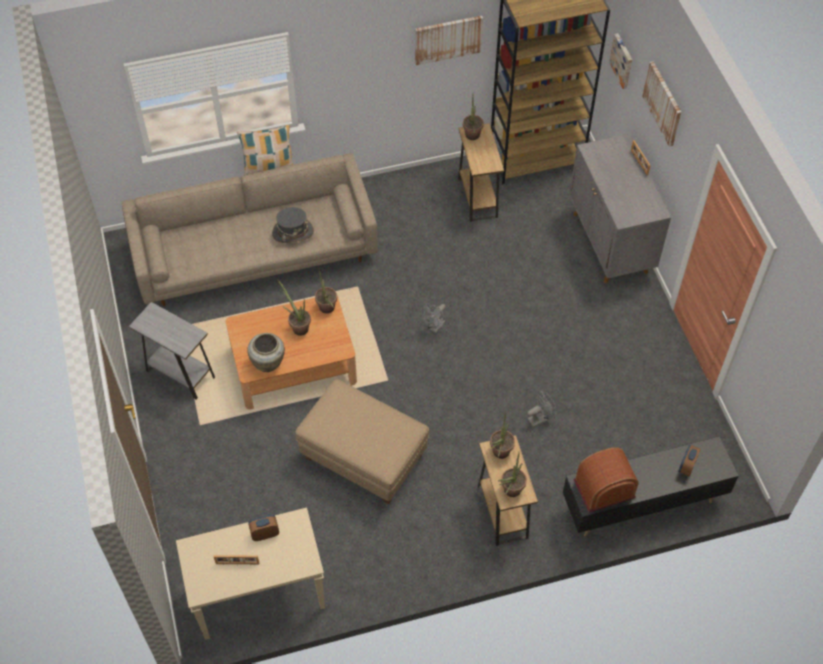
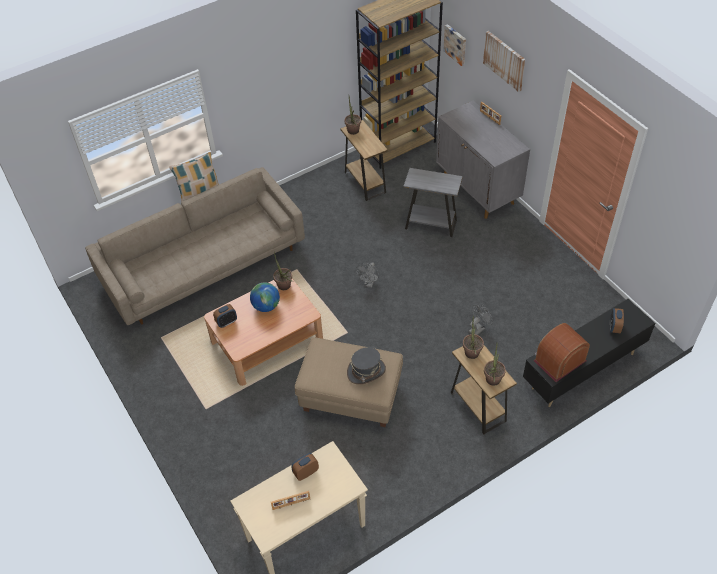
camera: 15 degrees left, 5 degrees down
grey side table [129,302,215,399] -> grey side table moved to [403,168,463,237]
beige vase [247,333,285,372] -> none
grey hat [272,207,314,243] -> grey hat moved to [347,347,386,384]
potted plant [277,279,311,336] -> globe [250,282,280,312]
picture [415,16,483,65] -> none
none -> alarm clock [213,304,237,328]

